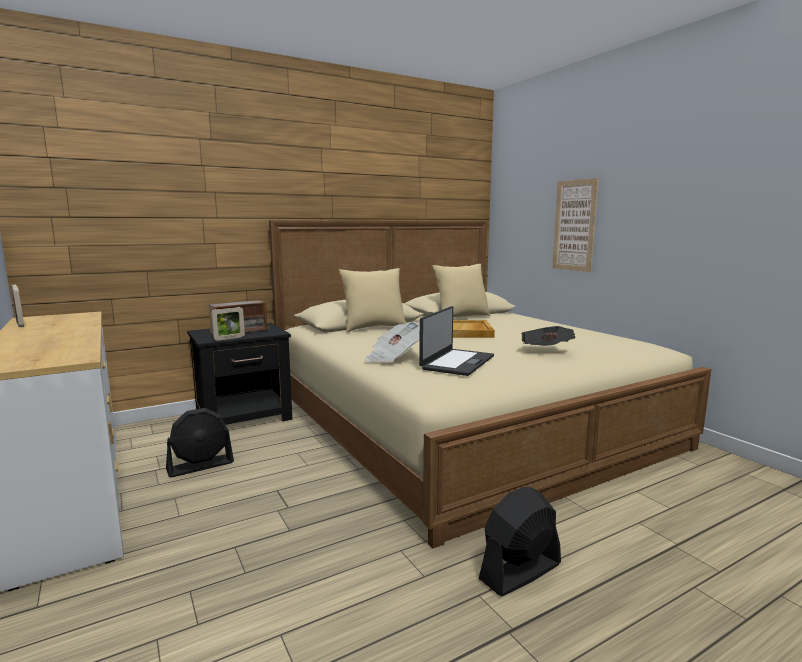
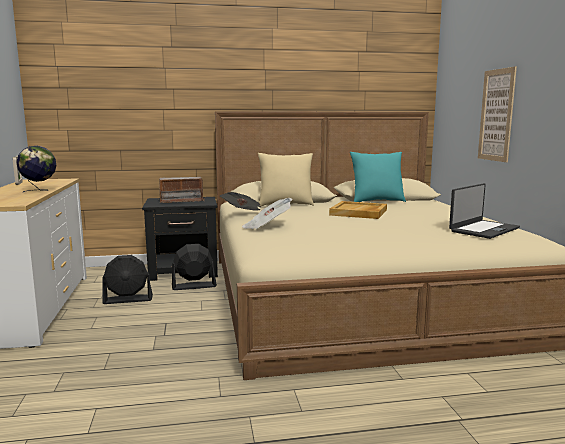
camera: 20 degrees right, 0 degrees up
picture frame [211,307,245,341] -> none
laptop [419,306,494,376] -> laptop moved to [449,183,520,239]
beige pillow [432,264,490,318] -> turquoise pillow [350,152,406,202]
black fan [479,487,561,596] -> black fan moved to [172,244,217,290]
newspaper [521,326,575,346] -> newspaper moved to [220,192,261,210]
none -> globe [17,146,57,192]

